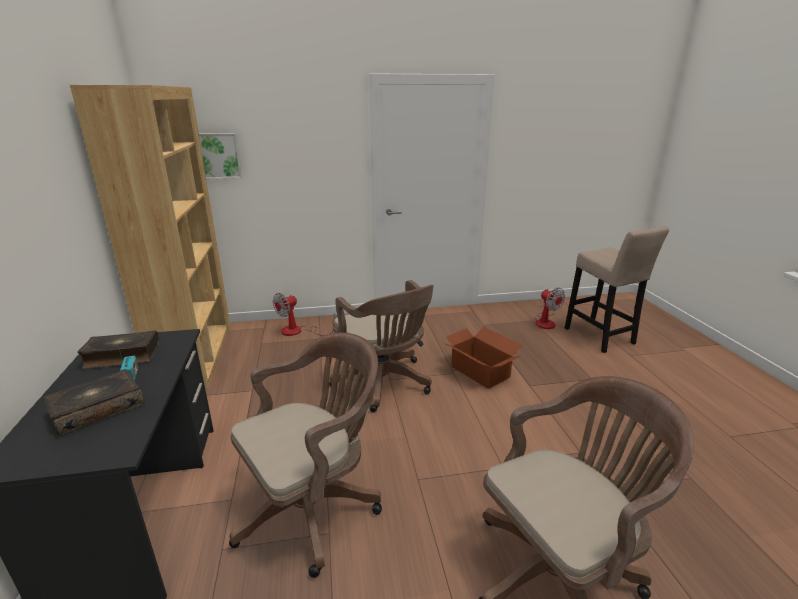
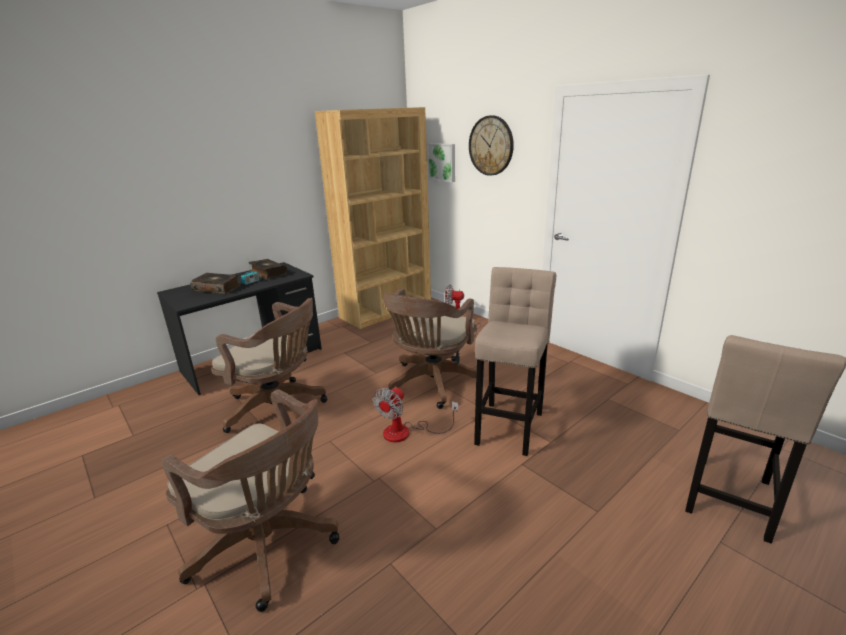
camera: 60 degrees right, 0 degrees up
cardboard box [444,326,522,389] -> beige stool [474,267,556,456]
fan [535,288,565,329] -> fan moved to [373,386,459,442]
none -> wall clock [469,115,514,176]

